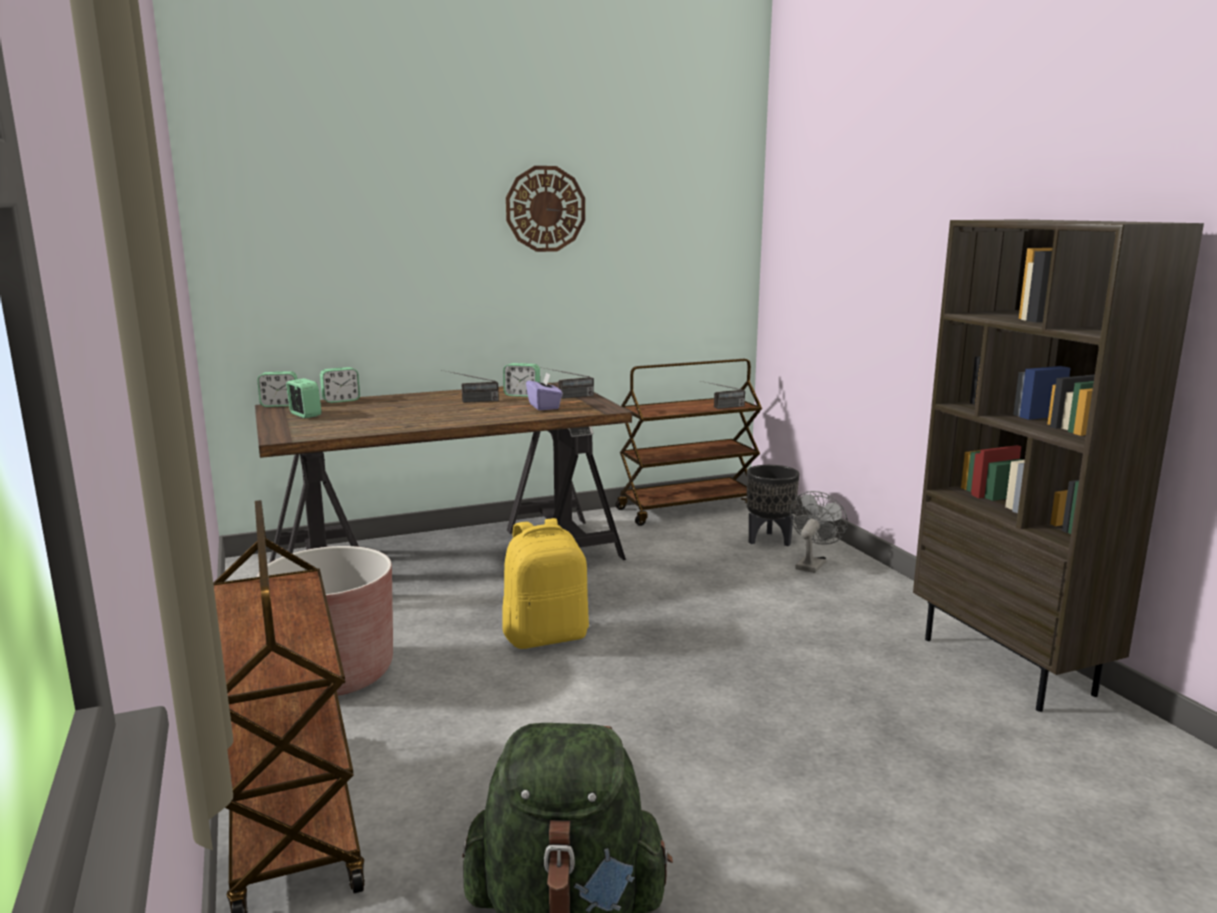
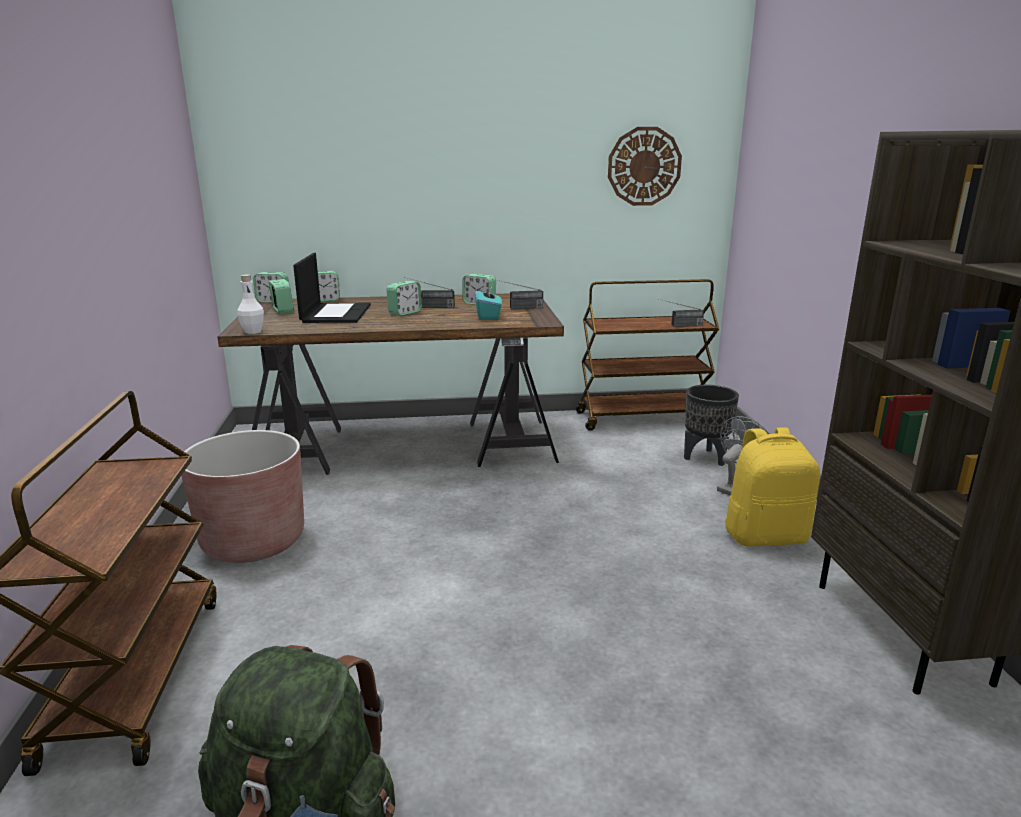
camera: 15 degrees right, 5 degrees up
yellow backpack [503,518,589,649] -> yellow backpack moved to [725,427,820,547]
wall clock [506,166,585,252] -> wall clock moved to [608,127,682,206]
purple tissue box [526,372,563,410] -> turquoise tissue box [475,286,502,319]
none -> white bottle [237,274,264,334]
none -> laptop [293,253,371,323]
none -> alarm clock [386,281,422,316]

